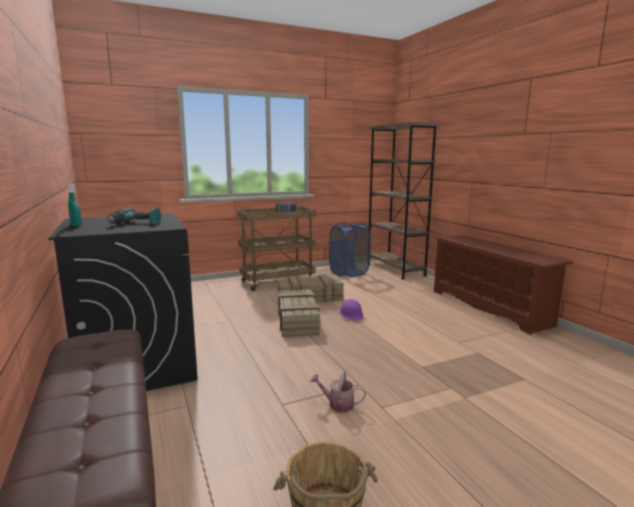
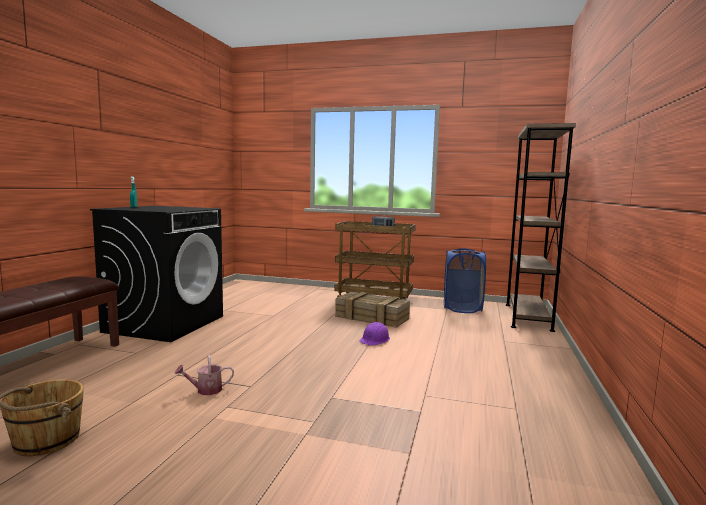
camera: 40 degrees right, 5 degrees down
power drill [107,208,161,224] -> none
crate [278,290,320,337] -> none
watering can [310,371,366,412] -> watering can turned 75 degrees counterclockwise [174,355,234,395]
brown shoe rack [434,235,573,335] -> none

